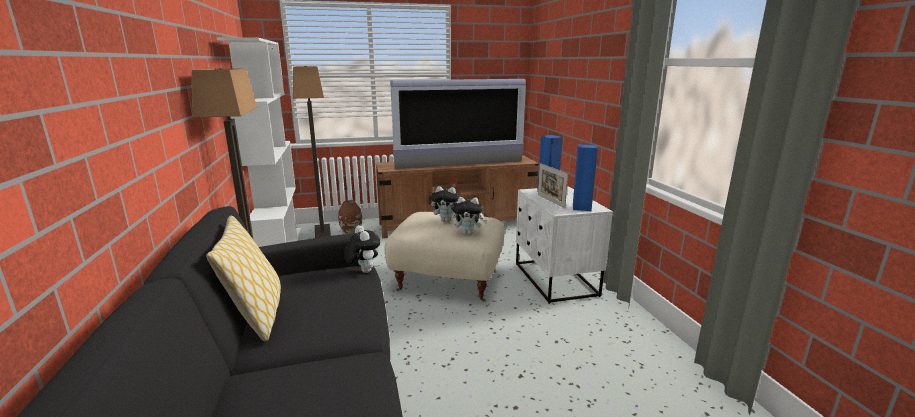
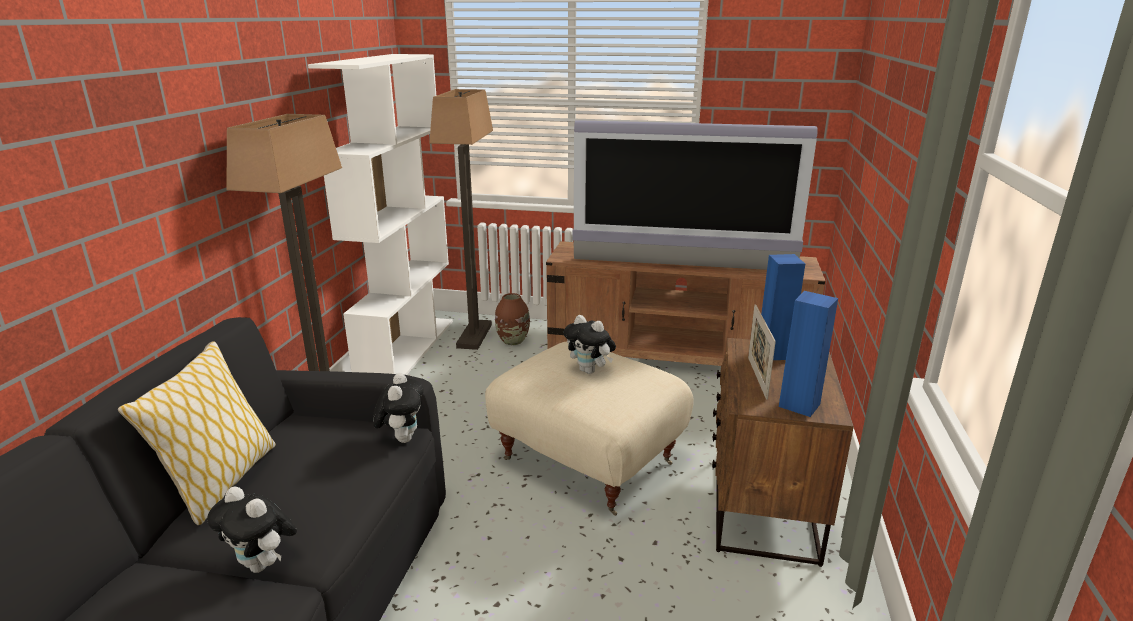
camera: 25 degrees right, 5 degrees up
plush toy [452,197,488,235] -> plush toy moved to [207,487,297,573]
white nightstand [516,186,613,304] -> brown nightstand [712,338,854,567]

